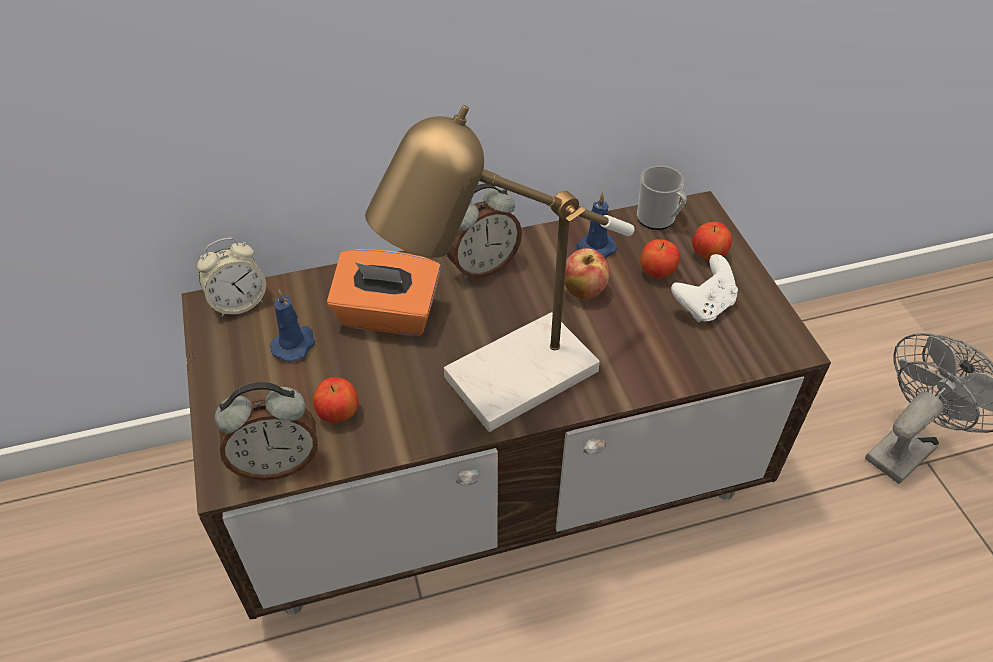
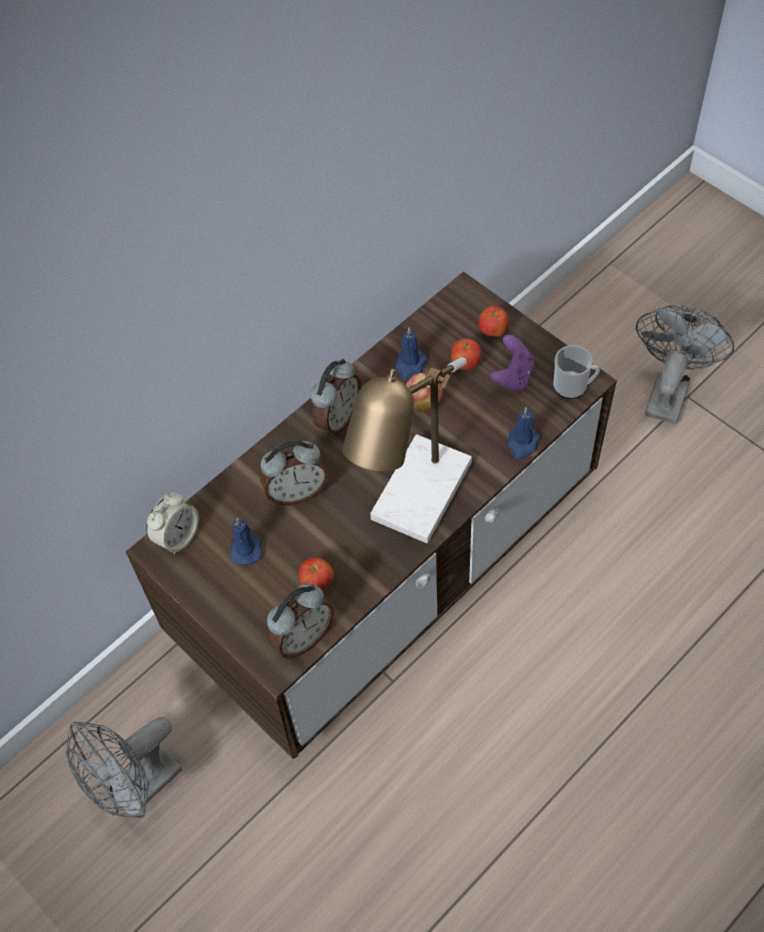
camera: 25 degrees left, 10 degrees up
orange tissue box [327,249,441,336] -> alarm clock [260,440,328,506]
mug [637,165,687,230] -> mug moved to [553,345,600,399]
white game controller [671,254,738,322] -> purple game controller [490,335,534,391]
none -> grey fan [66,717,182,818]
none -> blue candle [507,407,540,460]

